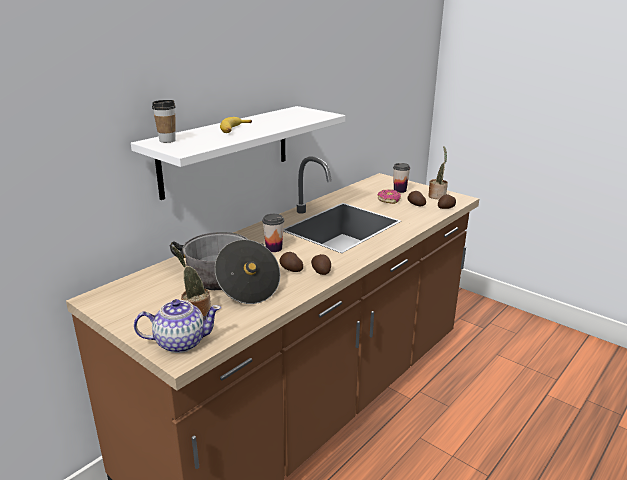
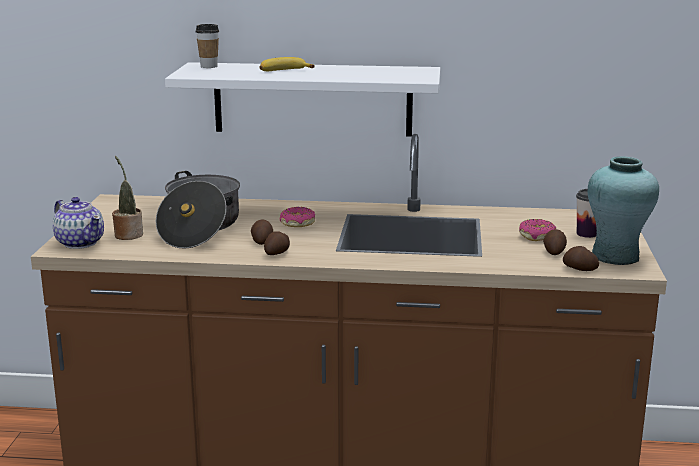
camera: 55 degrees right, 5 degrees down
cup [262,214,284,252] -> donut [280,207,315,227]
potted plant [428,146,448,199] -> turquoise vase [588,156,659,265]

